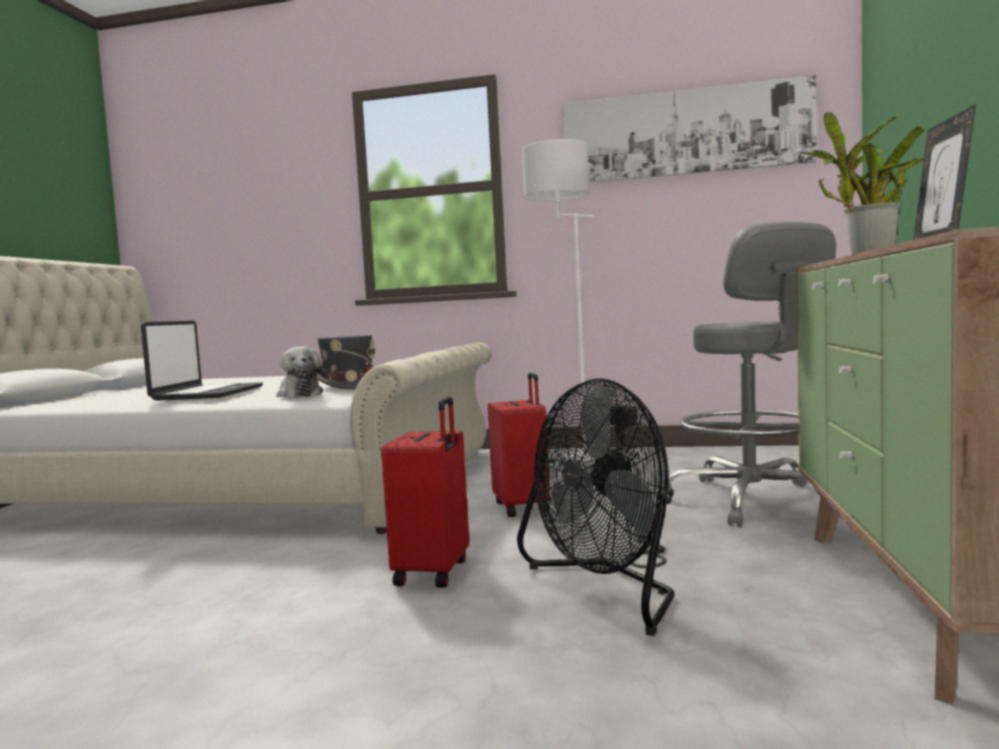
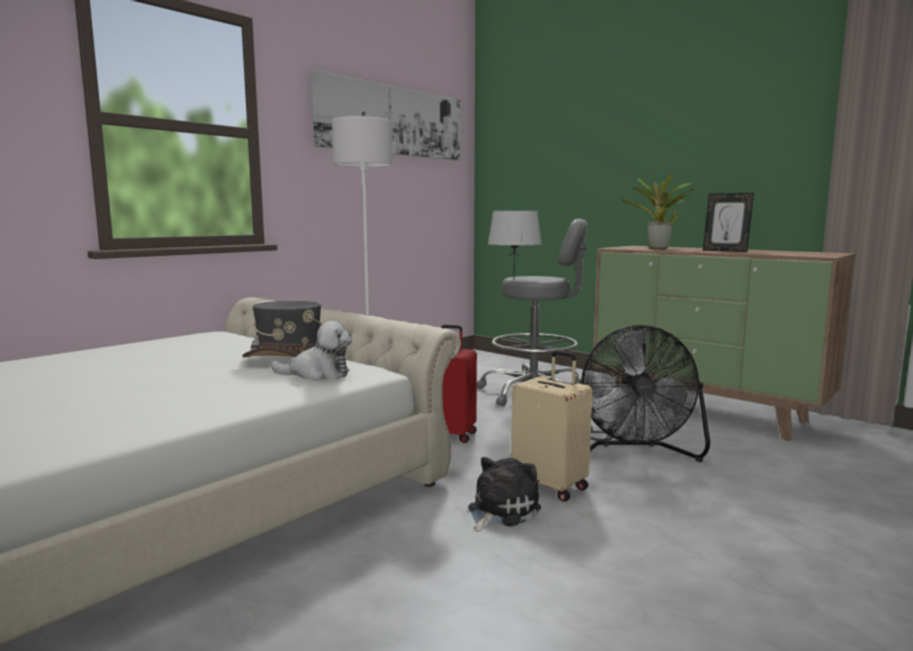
camera: 60 degrees left, 5 degrees up
laptop [141,321,263,401] -> none
red suitcase [381,397,469,588] -> beige suitcase [511,350,593,502]
none -> plush toy [468,457,541,532]
none -> grey table lamp [488,211,541,279]

